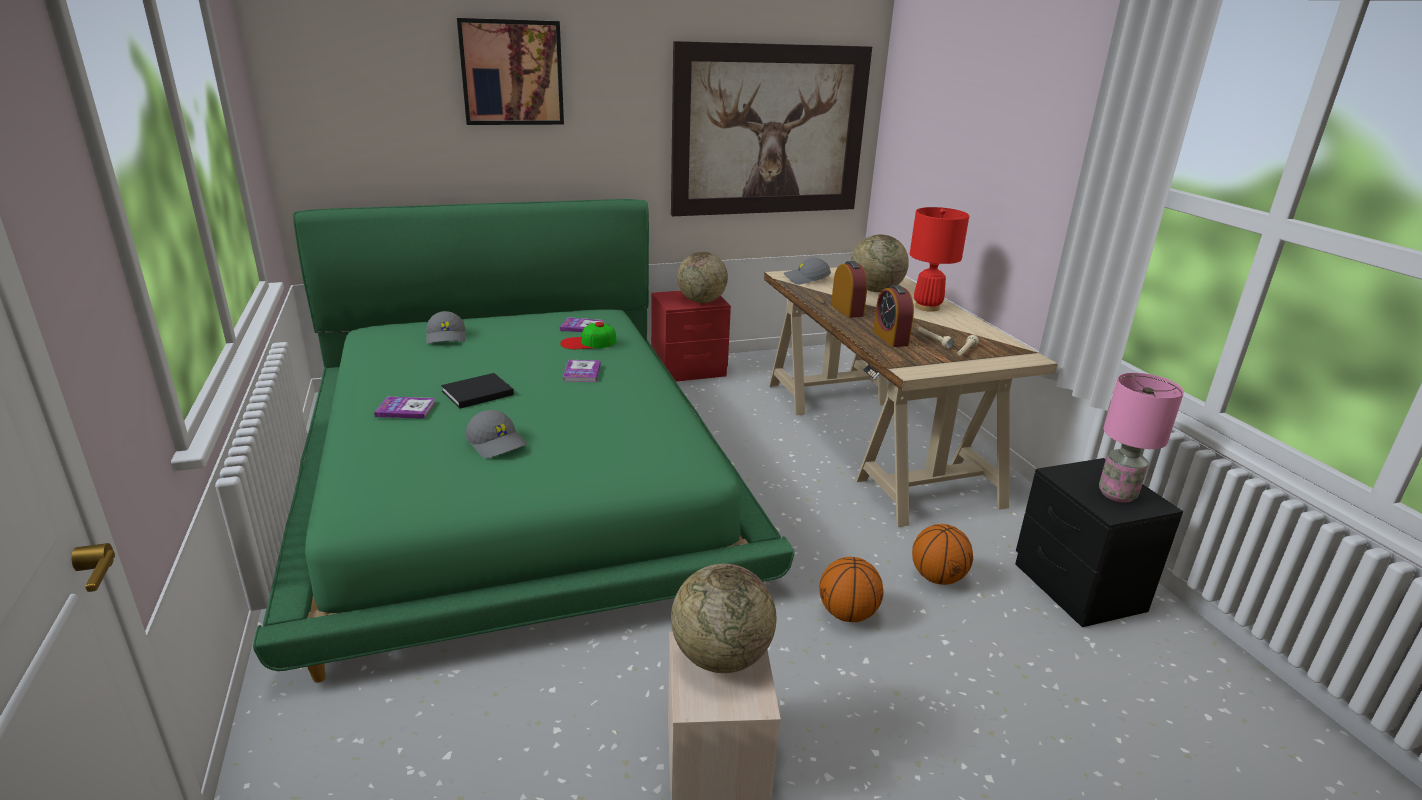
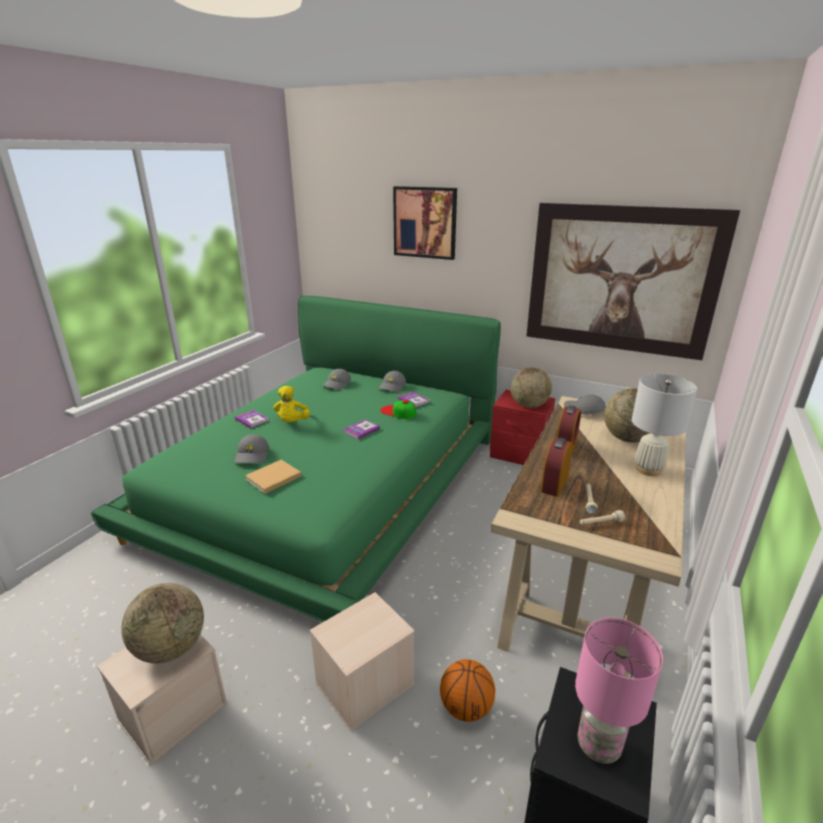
camera: 45 degrees right, 0 degrees up
black book [441,373,514,409] -> yellow plush toy [273,386,310,422]
basketball [820,557,884,622] -> beige storage box [310,592,415,731]
red table lamp [910,207,969,312] -> white table lamp [632,374,697,476]
none -> beige book [245,460,301,494]
none -> grey cap [378,371,406,392]

